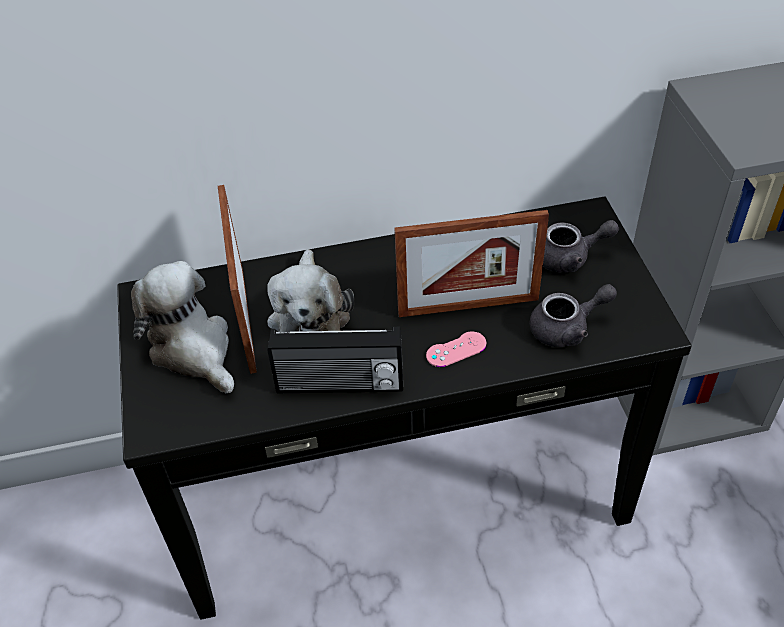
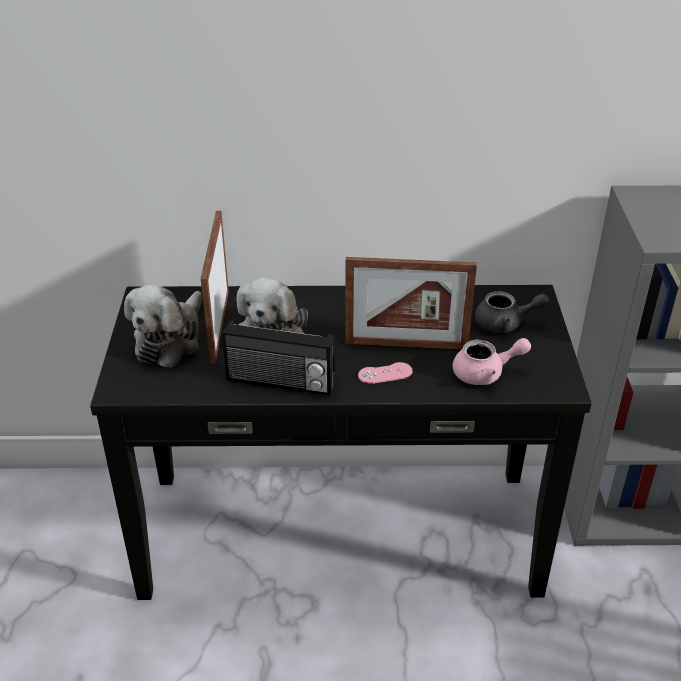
camera: 10 degrees right, 10 degrees down
plush toy [131,261,234,393] -> plush toy turned 135 degrees counterclockwise [124,285,202,368]
grey teapot [530,284,617,347] -> pink teapot [453,338,531,385]

